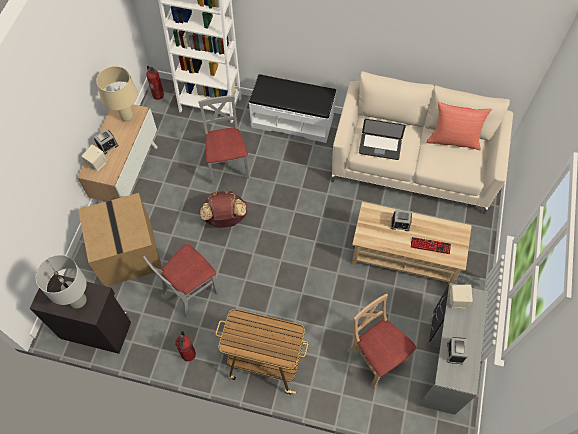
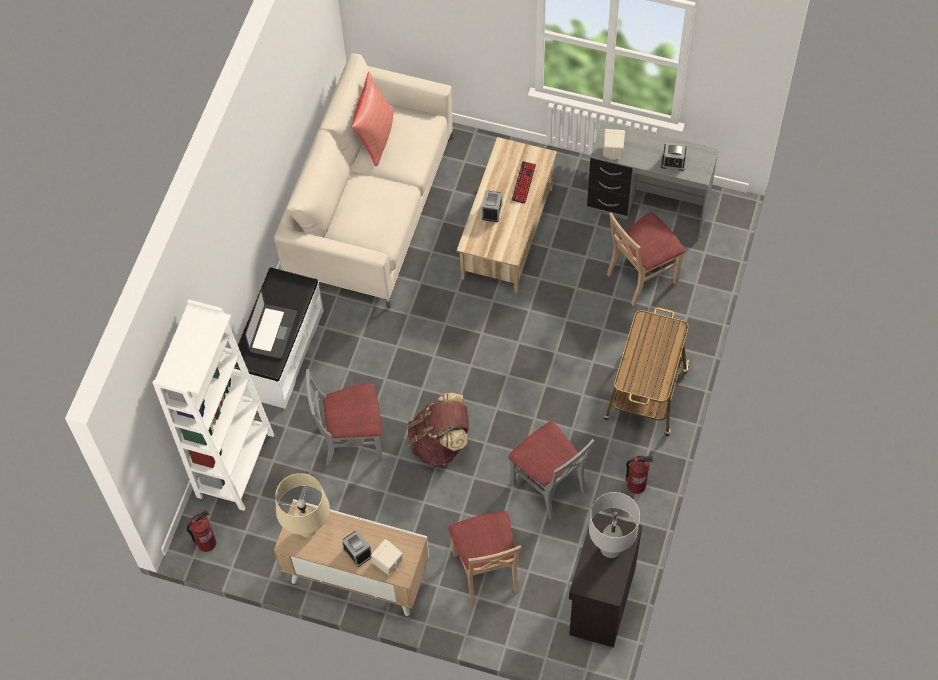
camera: 85 degrees left, 0 degrees up
cardboard box [78,193,162,286] -> beige chair [449,511,521,604]
laptop [359,119,406,160] -> laptop moved to [245,288,297,359]

